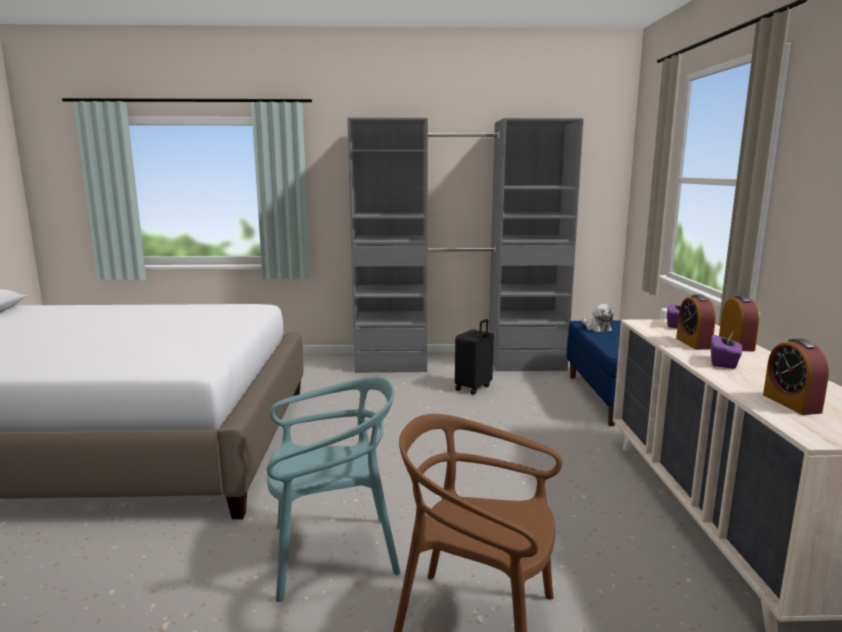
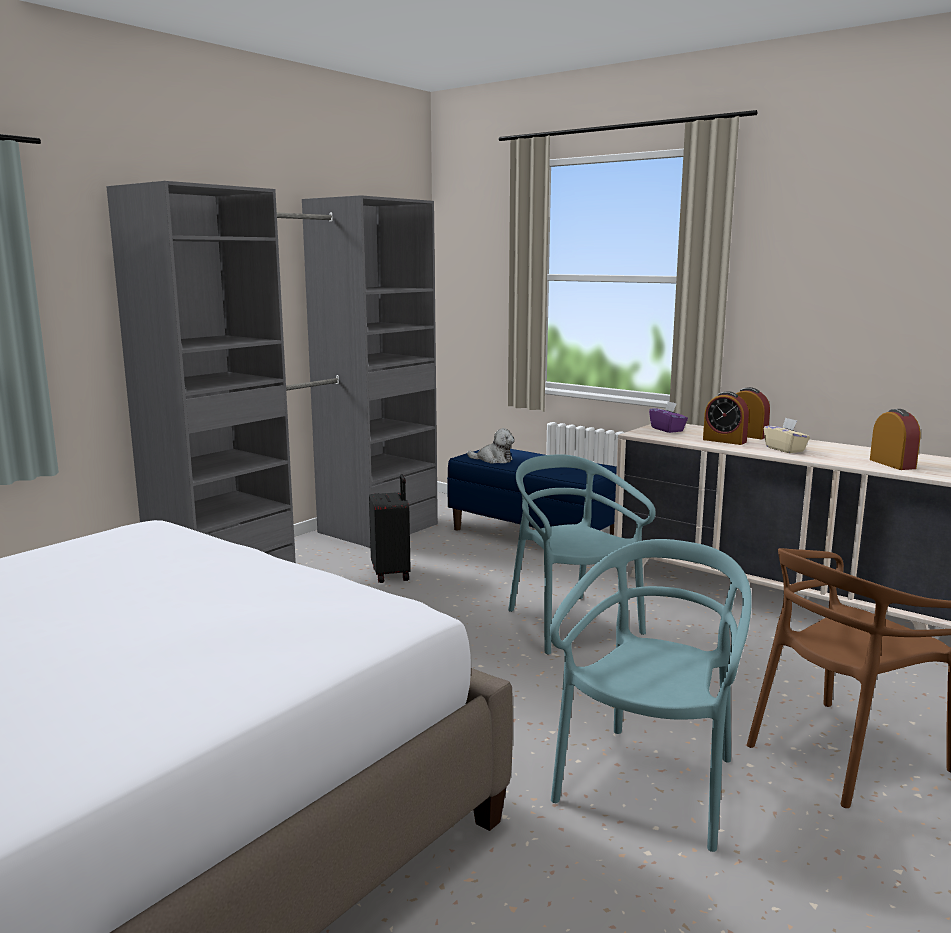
camera: 50 degrees left, 0 degrees up
purple tissue box [711,332,742,369] -> beige tissue box [764,418,810,453]
alarm clock [763,339,829,415] -> alarm clock turned 135 degrees counterclockwise [870,409,921,470]
none -> turquoise chair [508,454,656,655]

